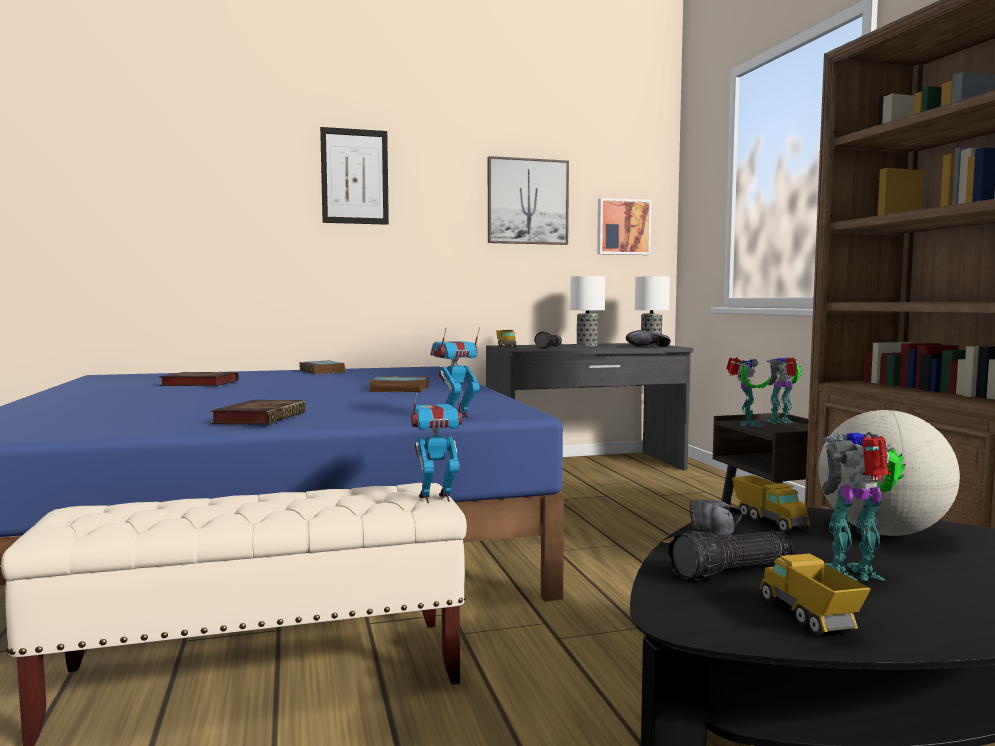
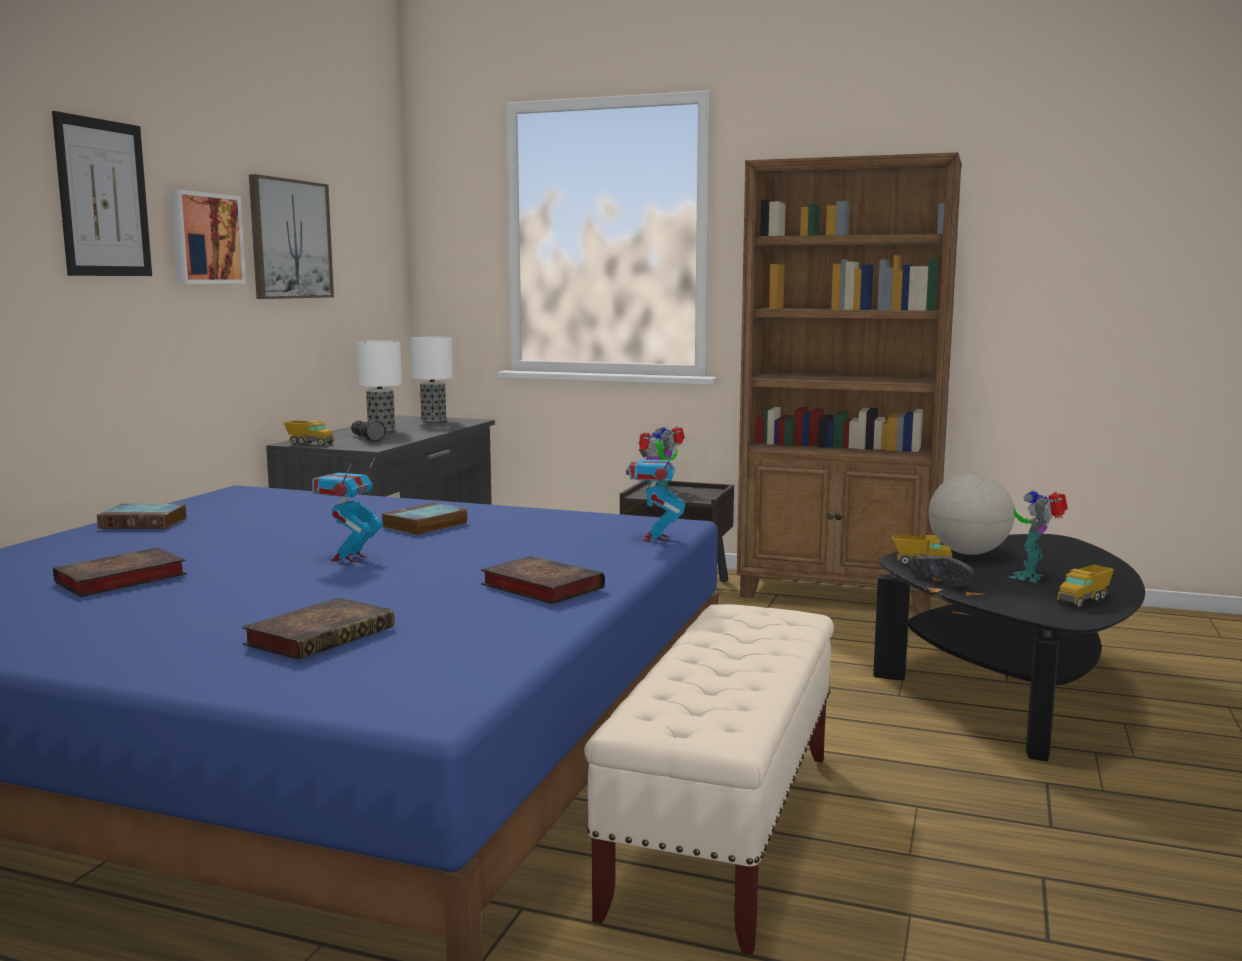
camera: 55 degrees left, 5 degrees up
toy robot [411,391,463,503] -> toy robot moved to [312,457,383,562]
picture [597,198,652,255] -> picture moved to [169,190,246,284]
black shoe [626,330,671,347] -> none
flashlight [668,530,793,580] -> none
toy truck [760,553,871,635] -> toy truck turned 60 degrees counterclockwise [1057,564,1114,608]
none -> book [242,598,394,660]

